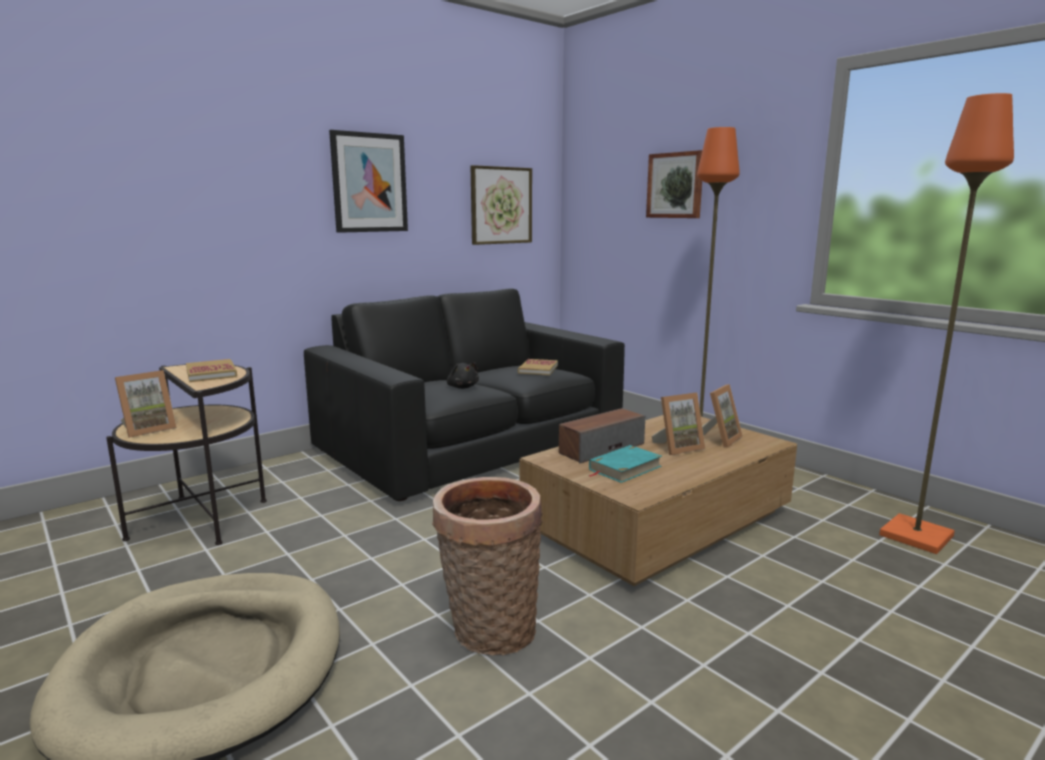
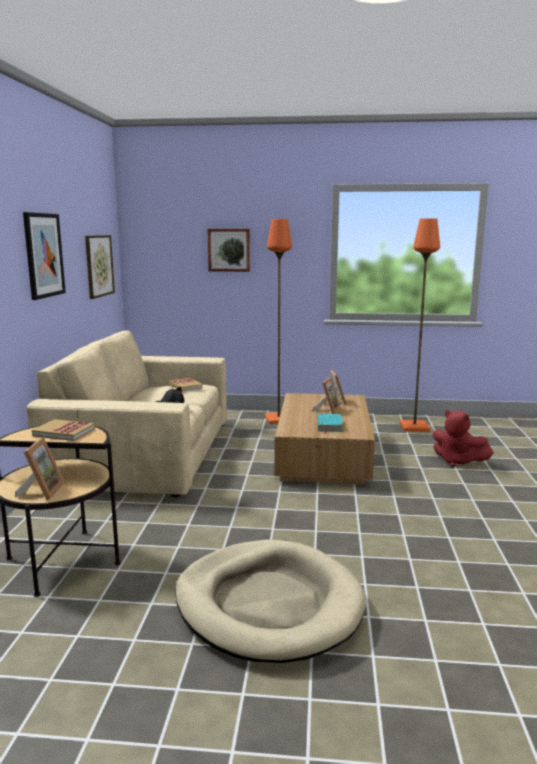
camera: 45 degrees left, 0 degrees up
black sofa [304,289,625,501] -> beige sofa [27,331,227,497]
basket [432,477,543,655] -> none
speaker [559,408,645,463] -> none
none -> red plush toy [432,410,494,467]

